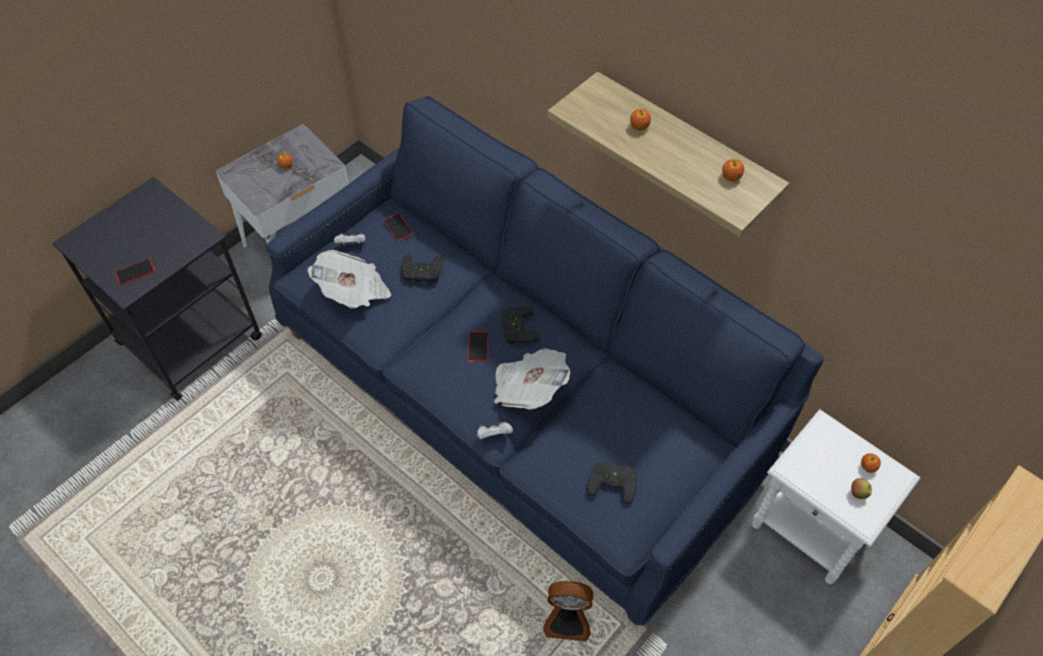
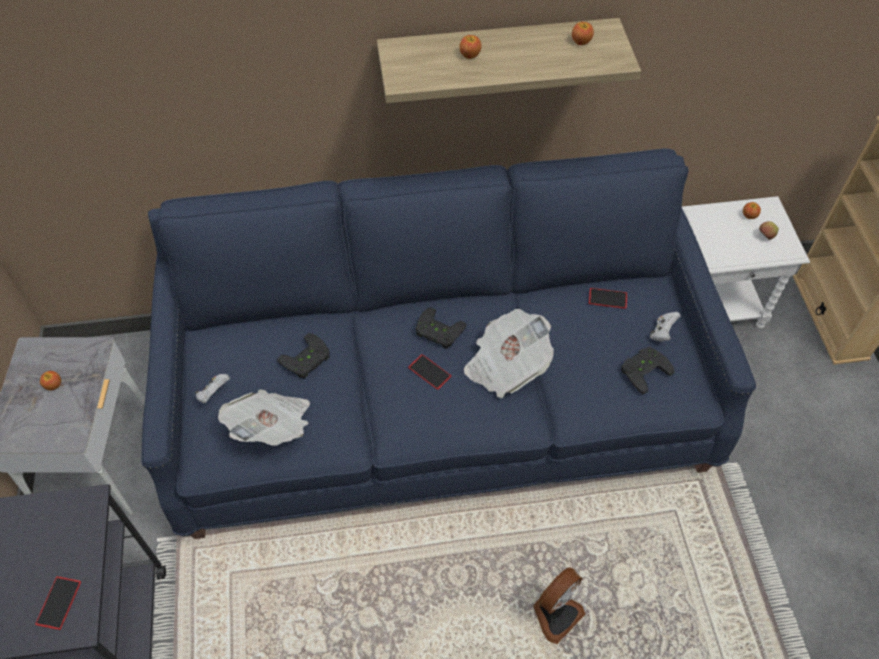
camera: 50 degrees left, 0 degrees up
phone [383,213,413,241] -> phone moved to [589,288,627,309]
white game controller [477,422,513,439] -> white game controller moved to [650,312,681,341]
fan [543,581,594,641] -> fan moved to [533,567,585,644]

